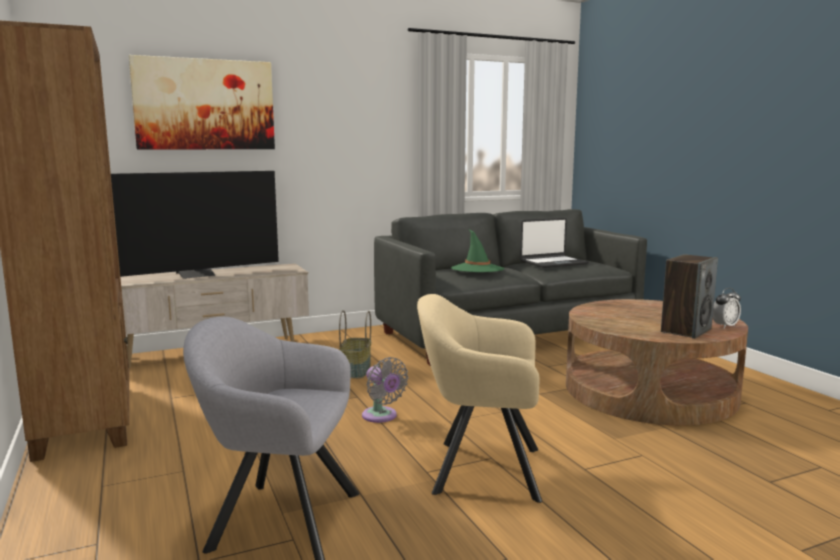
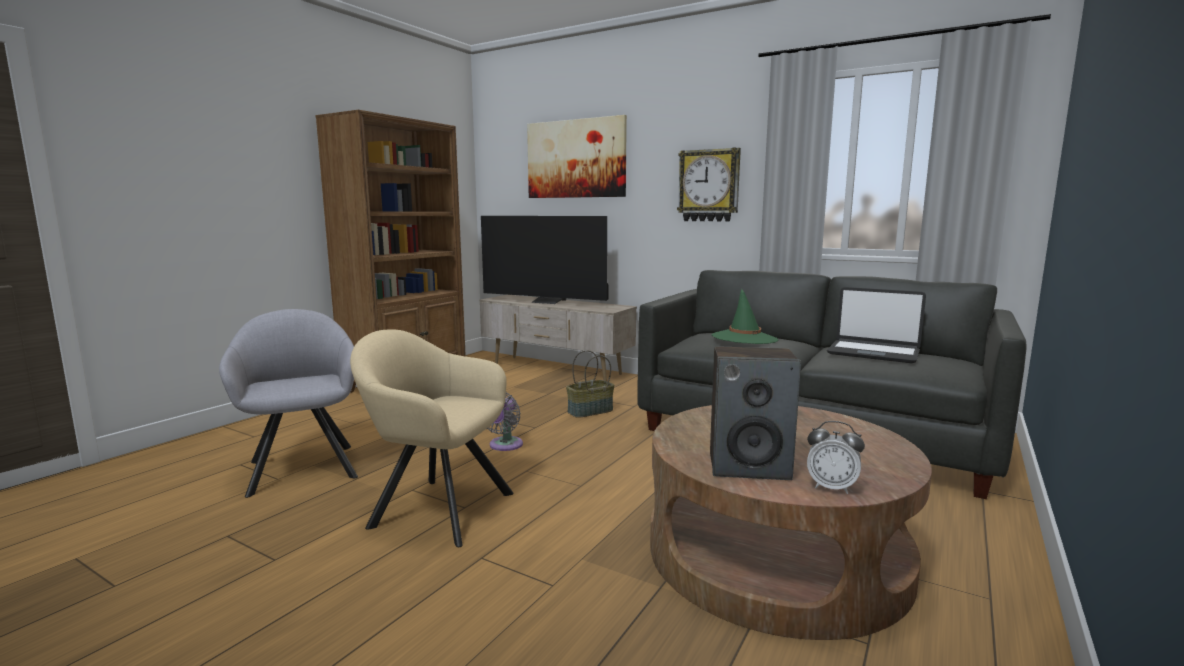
camera: 55 degrees right, 0 degrees up
beige armchair [417,294,542,503] -> beige armchair turned 45 degrees counterclockwise [350,330,514,547]
none -> wall clock [677,148,741,222]

